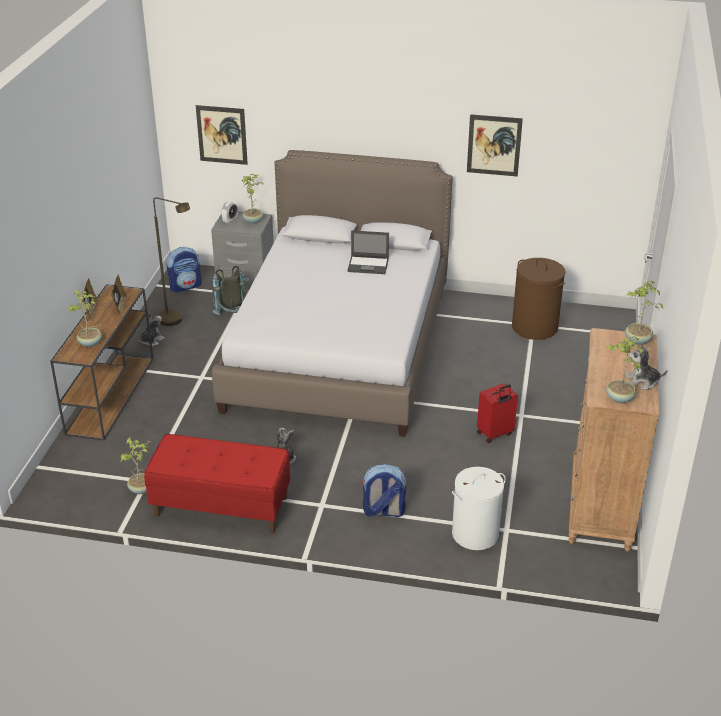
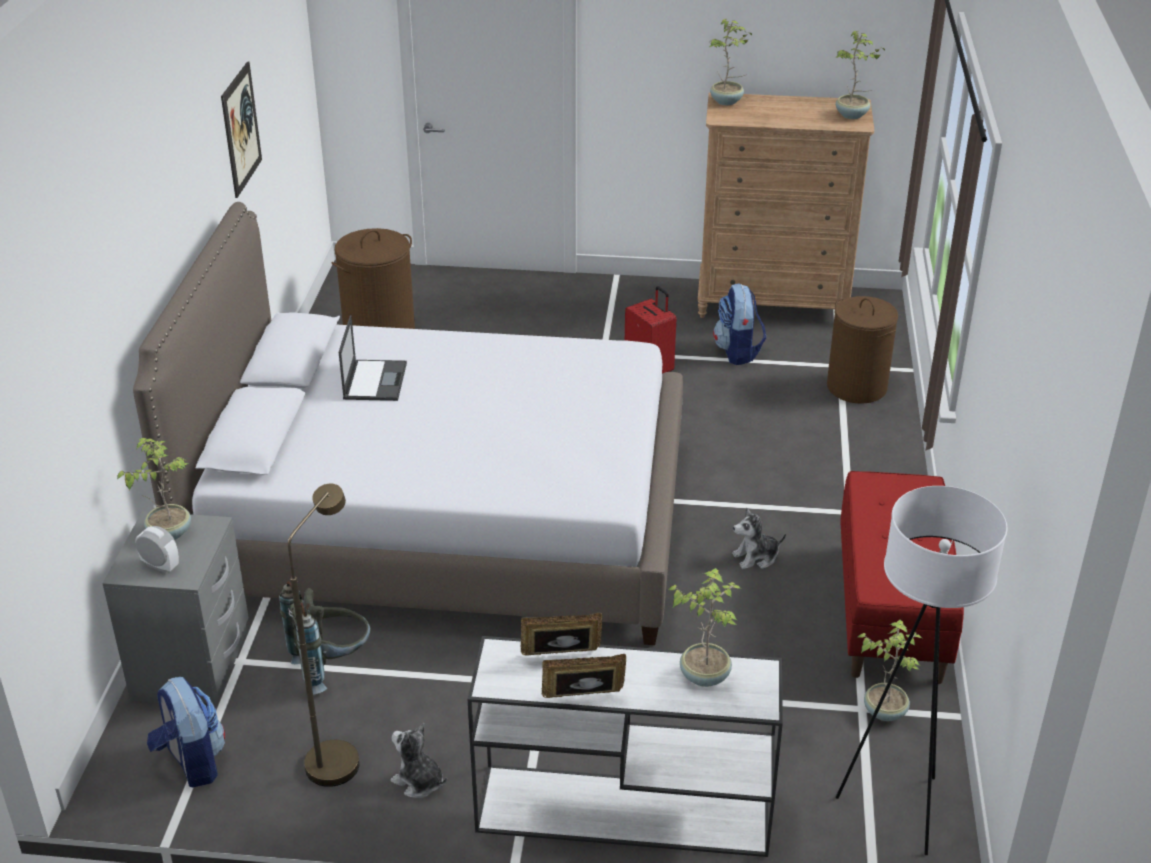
camera: 95 degrees left, 0 degrees up
brown console table [50,284,154,441] -> white console table [468,636,783,857]
picture [196,105,248,165] -> none
backpack [362,464,406,517] -> backpack moved to [713,283,766,365]
white laundry basket [452,467,506,550] -> brown laundry basket [827,296,898,404]
plush toy [627,344,668,390] -> none
none -> white floor lamp [836,486,1007,855]

